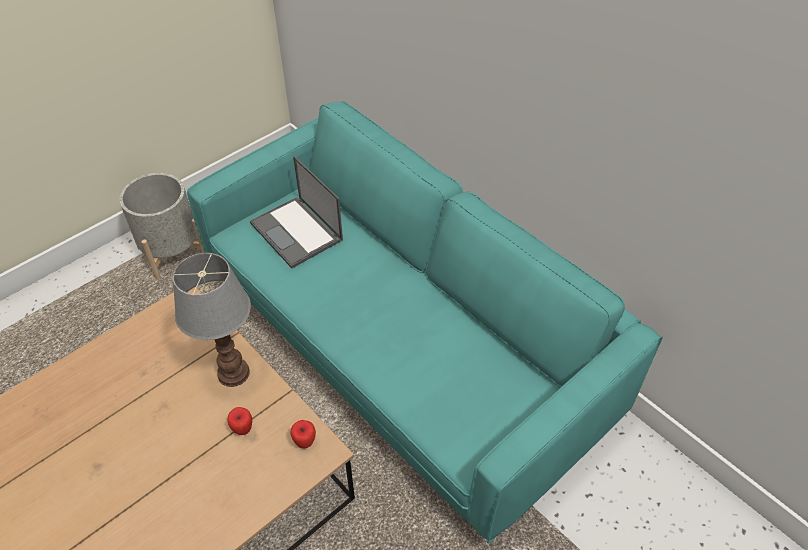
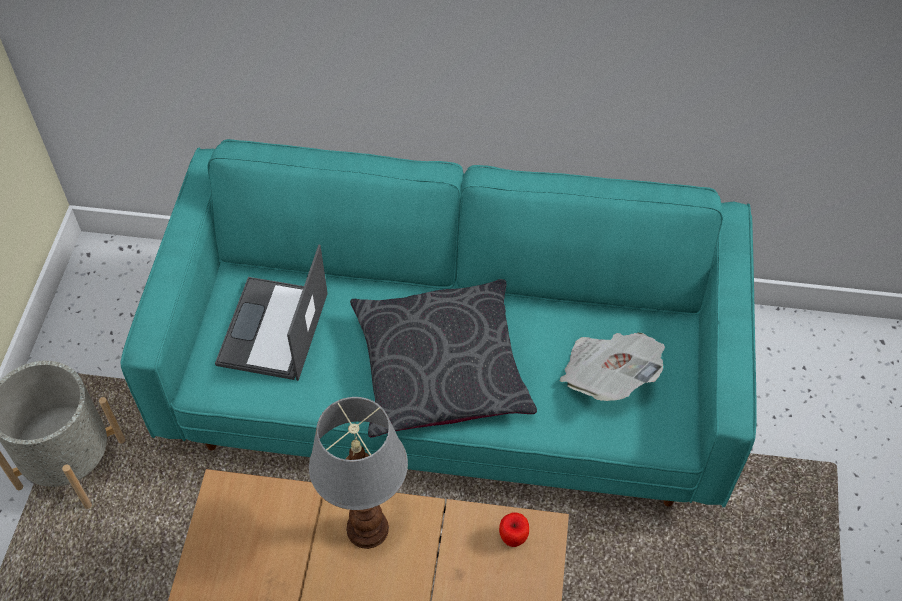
camera: 40 degrees left, 5 degrees up
apple [227,407,252,435] -> none
laptop [250,156,343,269] -> laptop turned 90 degrees clockwise [215,244,328,381]
none -> grey pillow [350,279,537,438]
none -> newspaper [560,333,665,401]

